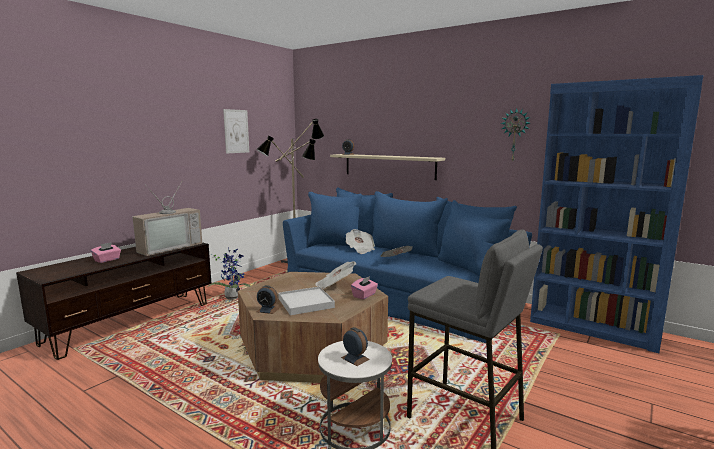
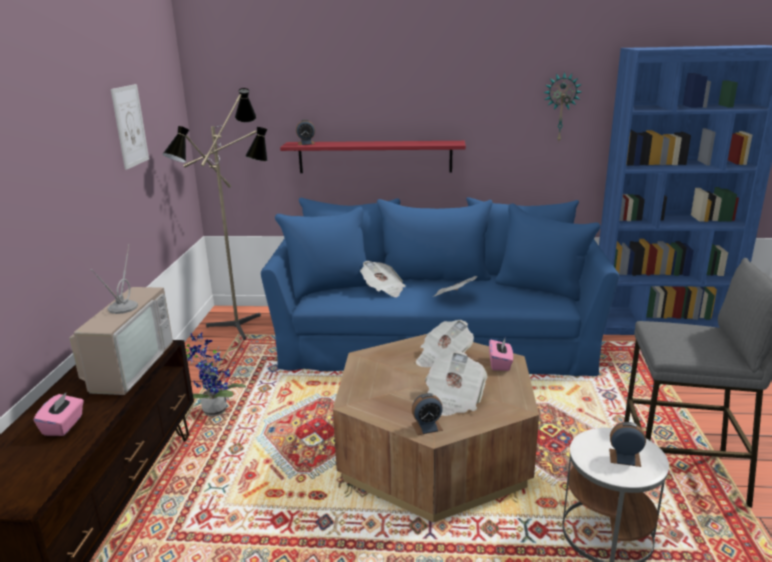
camera: 30 degrees left, 10 degrees up
white tray [278,286,335,315] -> newspaper [425,352,487,416]
beige shelf [330,154,445,180] -> red shelf [280,141,466,173]

